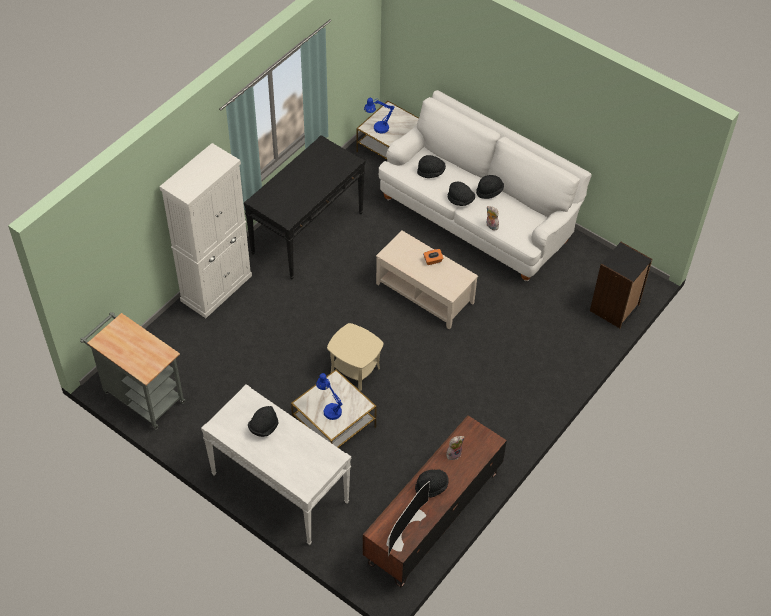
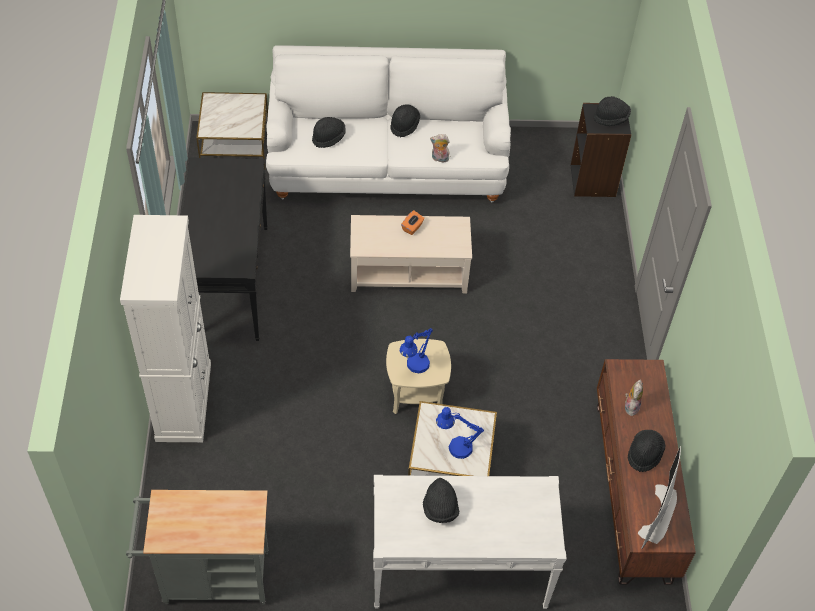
camera: 40 degrees left, 0 degrees up
blue table lamp [364,98,394,134] -> blue table lamp moved to [400,328,433,373]
television [386,481,430,557] -> television turned 150 degrees counterclockwise [638,446,681,549]
black hat [448,182,475,206] -> black hat moved to [594,96,631,126]

